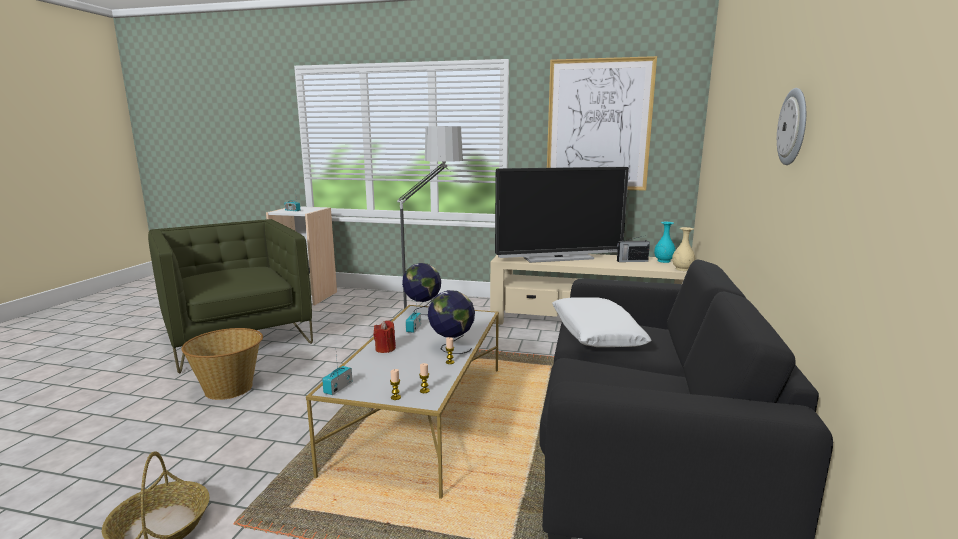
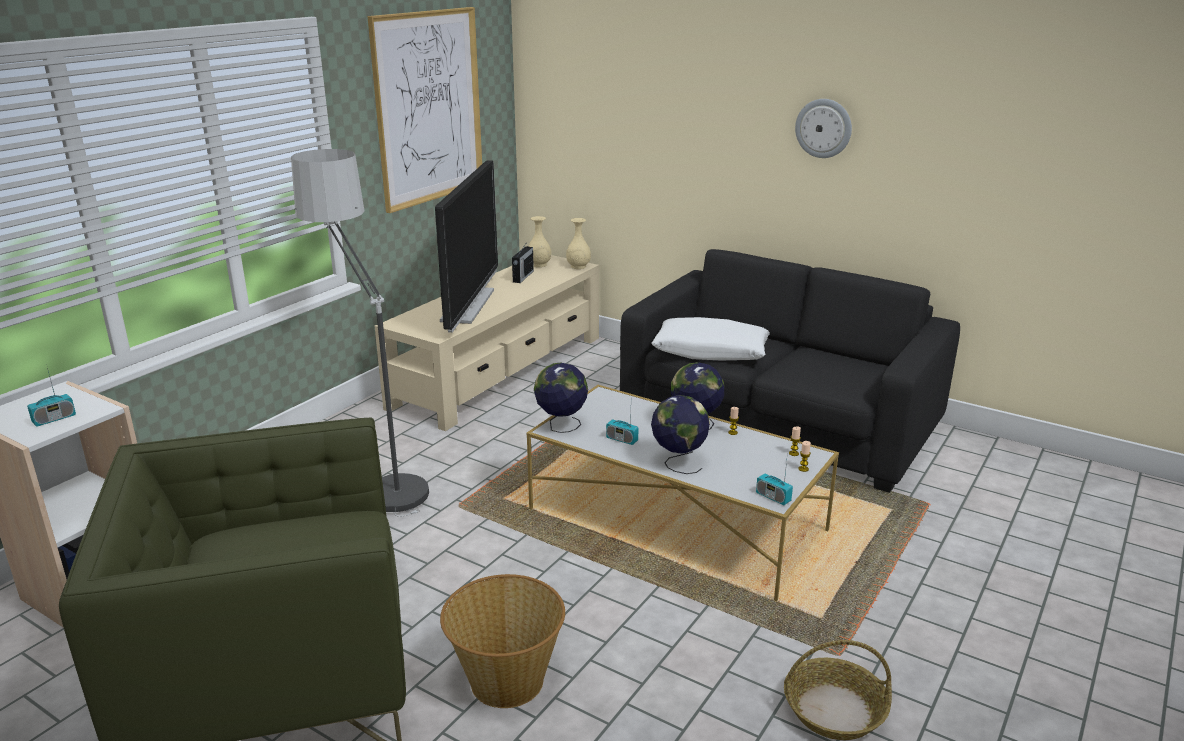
camera: 70 degrees left, 10 degrees up
red candle [373,320,396,353] -> globe [651,395,710,474]
turquoise vase [654,222,676,263] -> beige vase [529,216,551,267]

